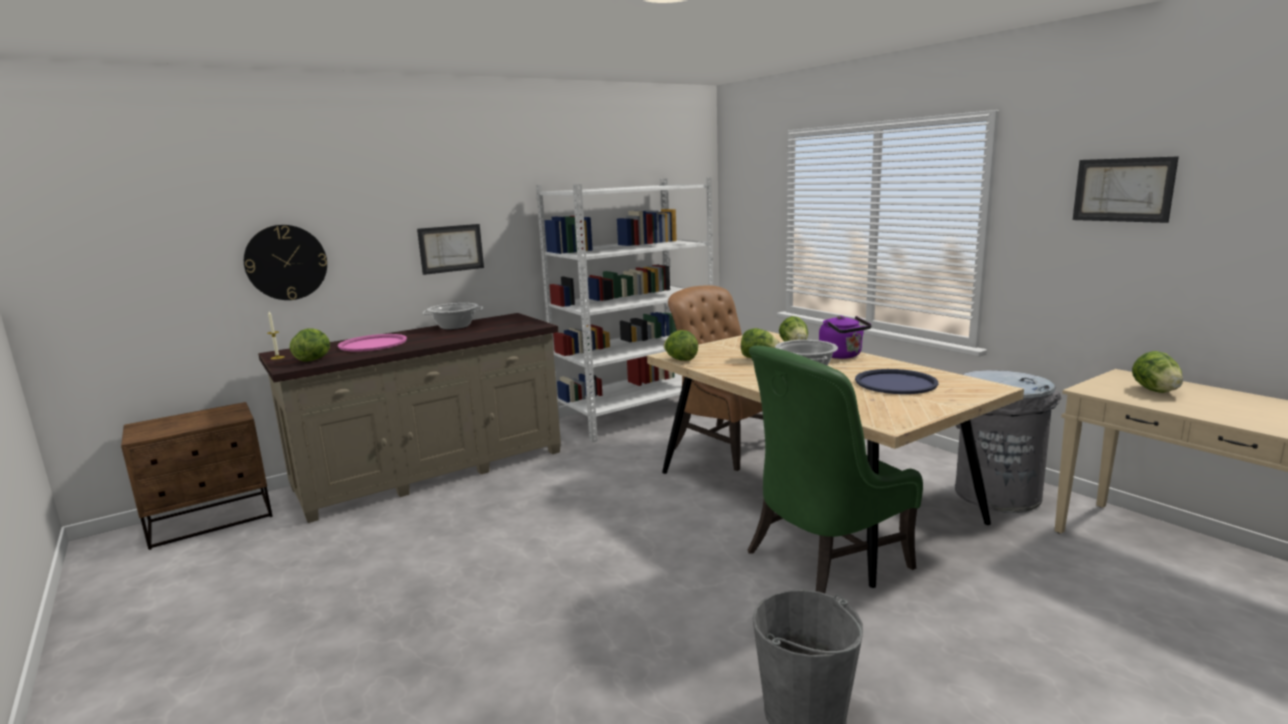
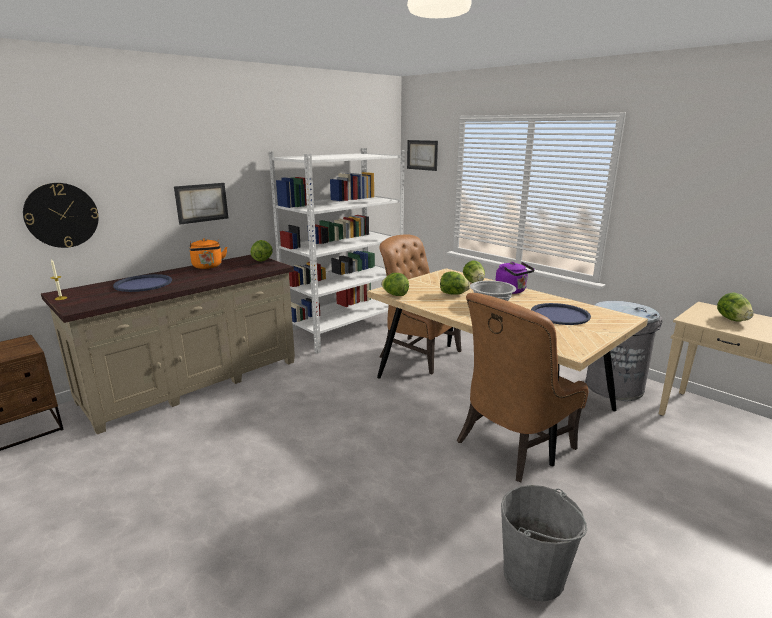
camera: 10 degrees left, 5 degrees up
lettuce [290,328,330,362] -> lettuce moved to [250,240,273,262]
pink tray [338,334,407,352] -> blue tray [113,274,172,292]
cooking pot [422,303,483,330] -> orange kettle [189,238,227,269]
green chair [748,346,923,593] -> brown chair [457,293,588,482]
picture [1073,156,1179,223] -> picture moved to [407,140,438,171]

